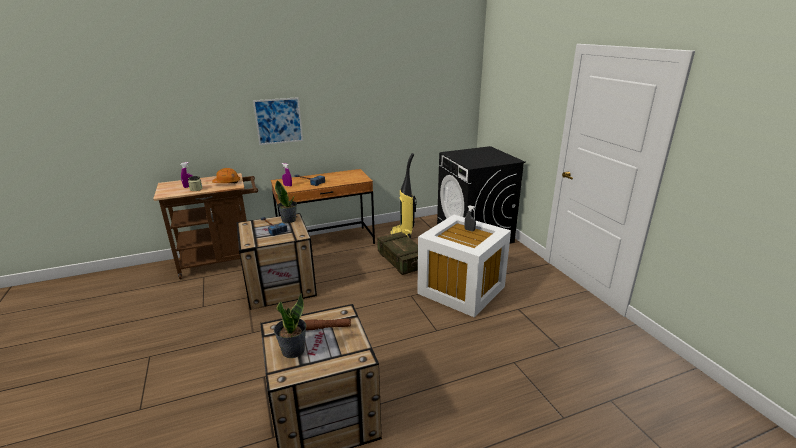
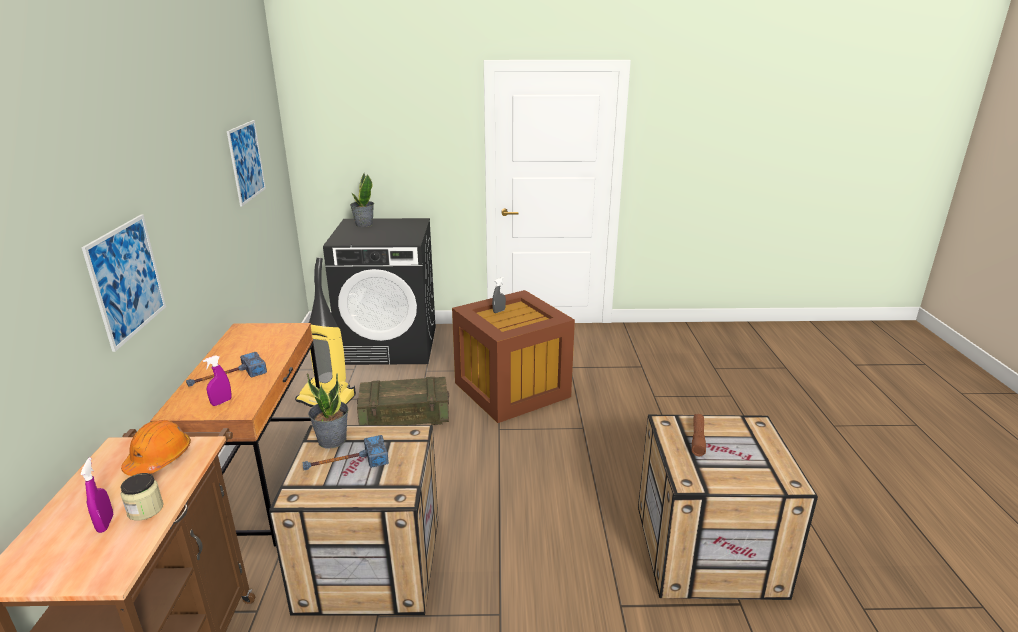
camera: 70 degrees left, 0 degrees up
potted plant [274,293,306,358] -> potted plant moved to [350,173,374,227]
white storage box [417,215,511,317] -> brown storage box [452,290,575,423]
none -> picture [227,120,266,206]

